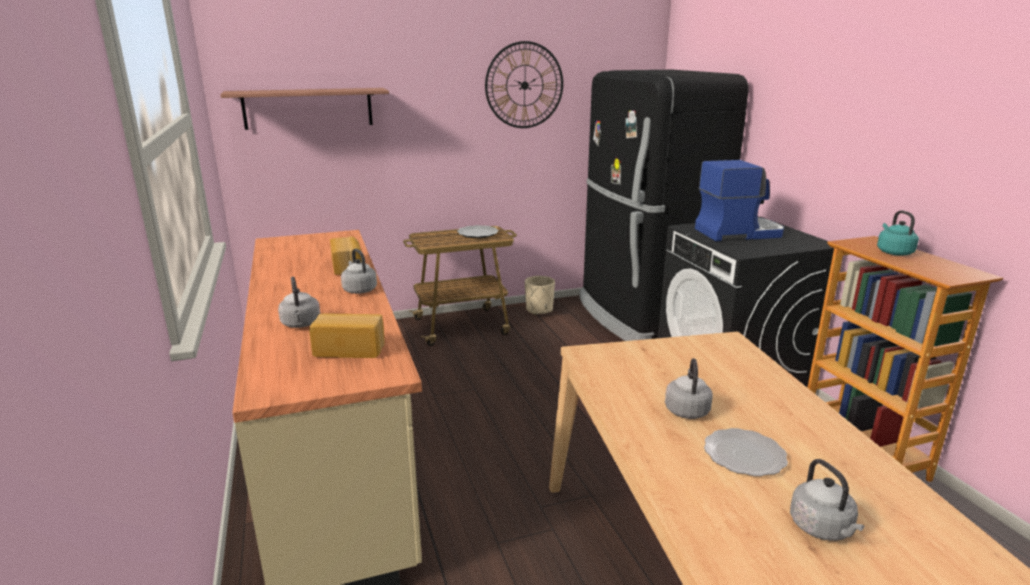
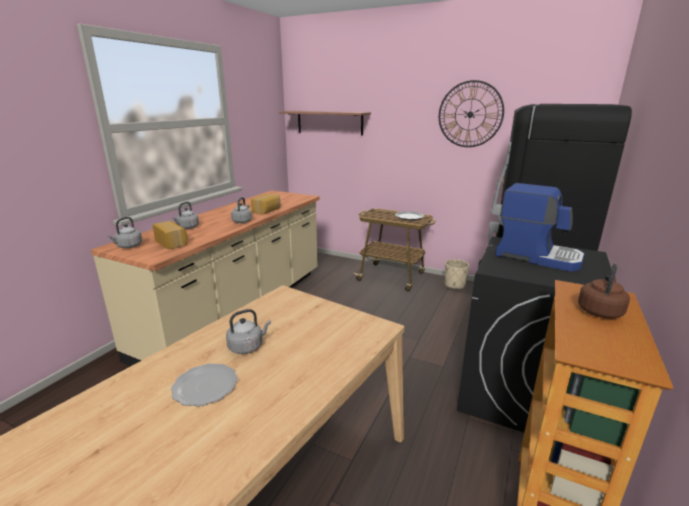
camera: 45 degrees right, 0 degrees up
grey kettle [790,459,864,541] -> grey kettle moved to [108,217,142,248]
turquoise kettle [877,210,919,256] -> brown kettle [578,264,630,319]

